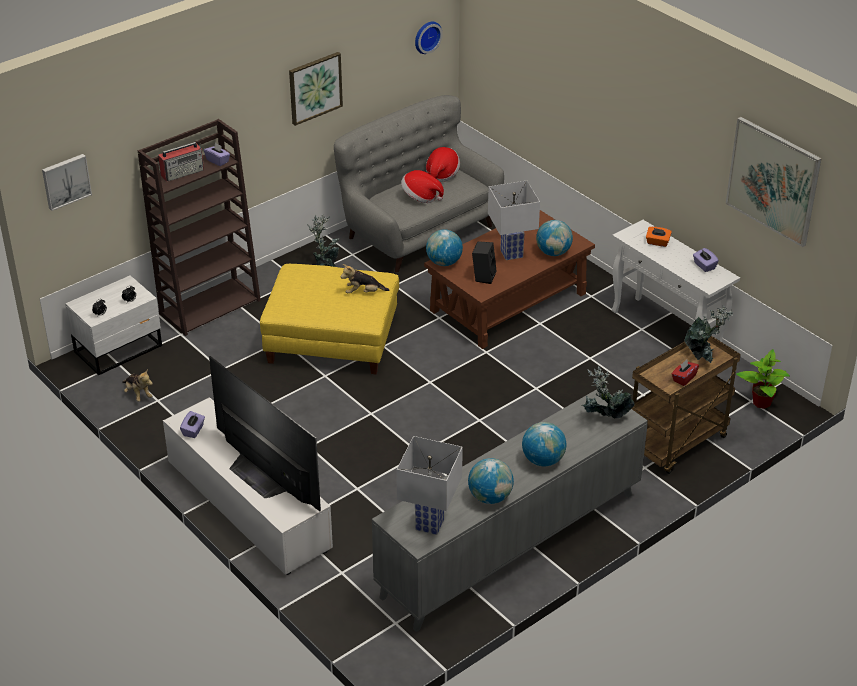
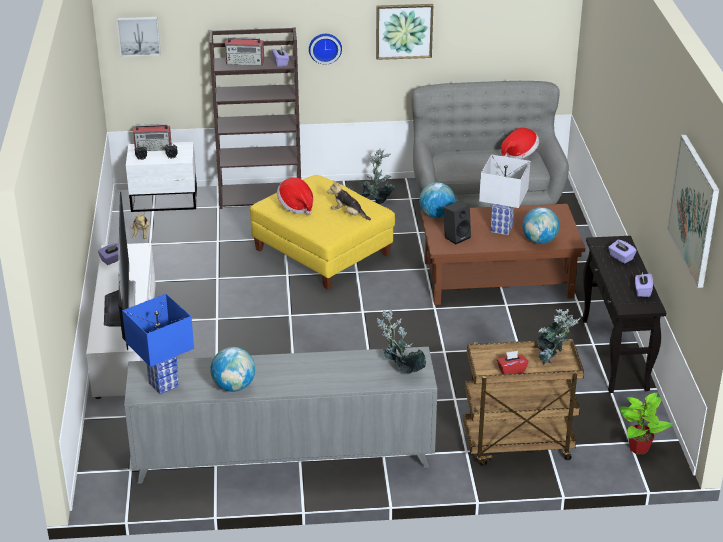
camera: 35 degrees right, 5 degrees down
white table lamp [396,436,463,535] -> blue table lamp [122,294,194,394]
hat [401,170,444,203] -> hat moved to [277,178,314,215]
wall clock [415,22,443,54] -> wall clock moved to [309,34,342,64]
globe [522,422,566,466] -> none
white console table [612,220,740,342] -> black console table [582,236,666,393]
orange tissue box [646,227,672,247] -> purple tissue box [608,240,637,264]
none -> radio [133,124,172,151]

